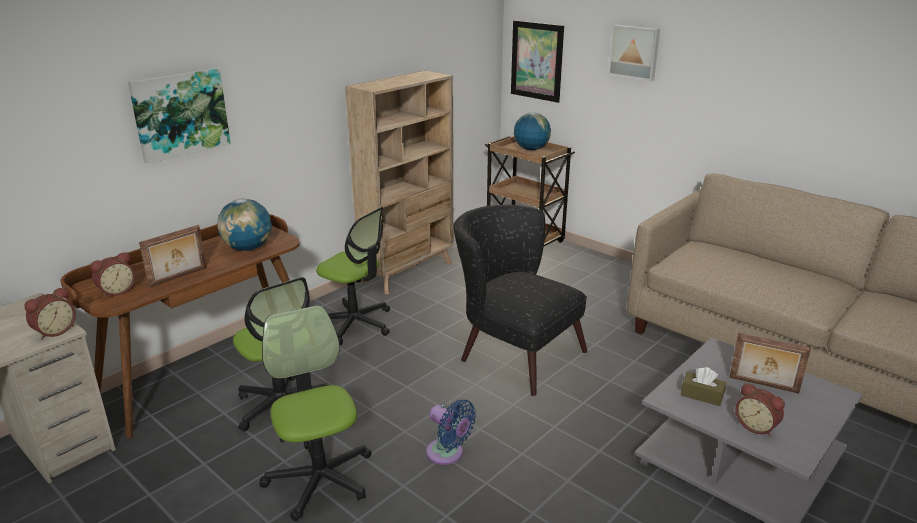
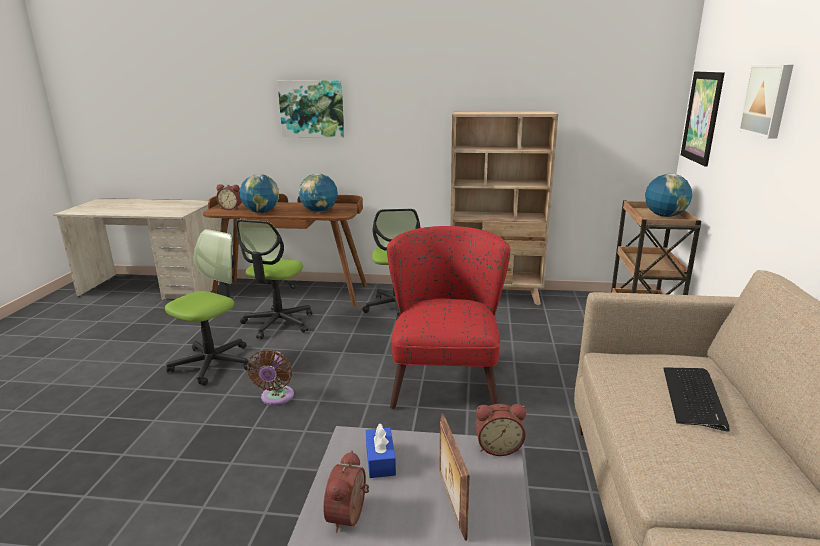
camera: 55 degrees right, 5 degrees down
alarm clock [24,287,76,340] -> alarm clock moved to [475,404,526,456]
picture frame [139,225,207,288] -> globe [240,174,279,213]
blue fan [426,399,476,465] -> brown fan [247,350,294,405]
black armchair [453,205,588,396] -> red armchair [387,226,510,409]
brown tissue box [681,367,726,406] -> blue tissue box [366,423,396,478]
none -> keyboard [663,367,730,432]

